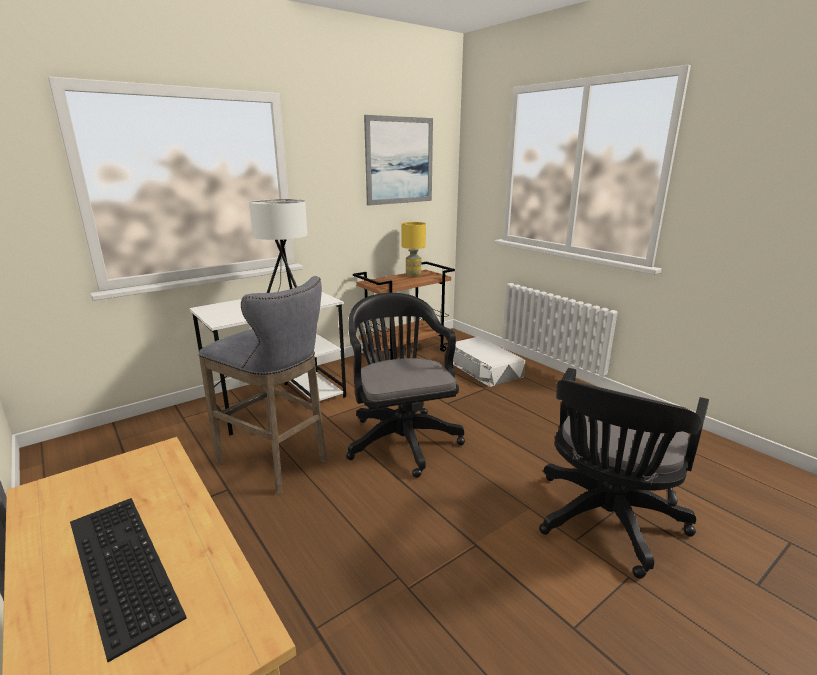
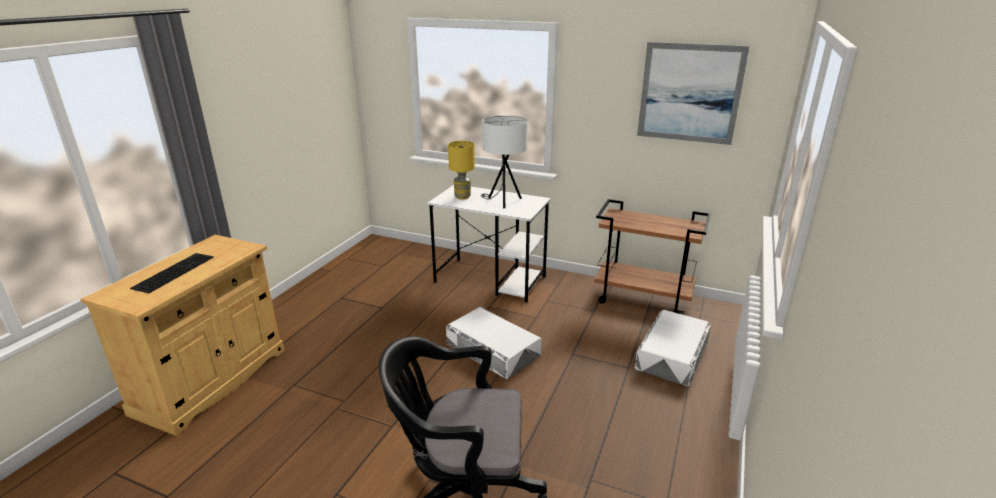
camera: 60 degrees right, 5 degrees up
grey stool [199,276,328,494] -> none
black office chair [346,293,465,478] -> white storage box [446,307,542,379]
yellow table lamp [401,222,426,276] -> yellow table lamp moved to [448,141,475,199]

